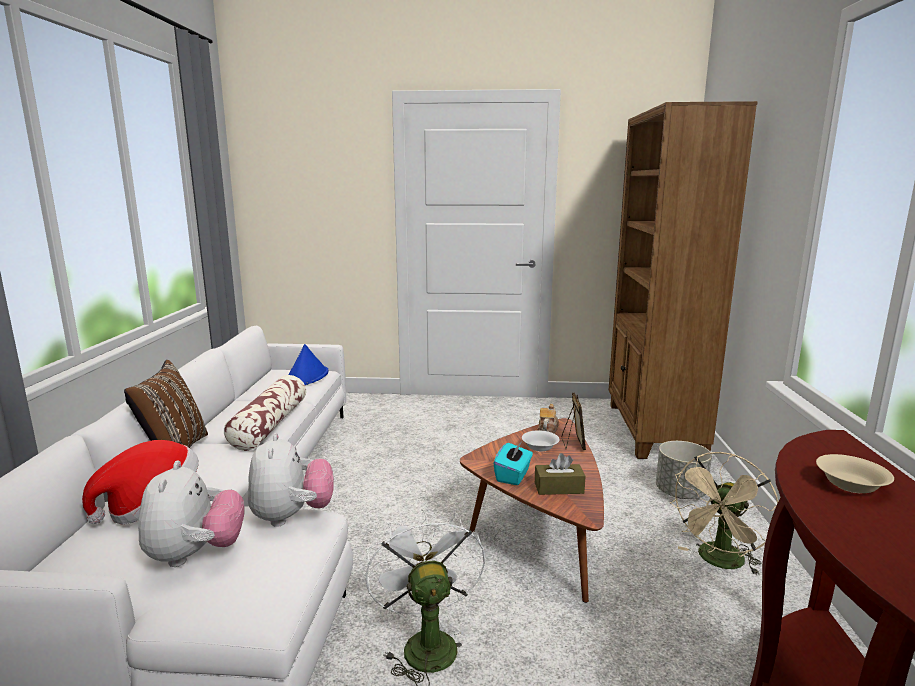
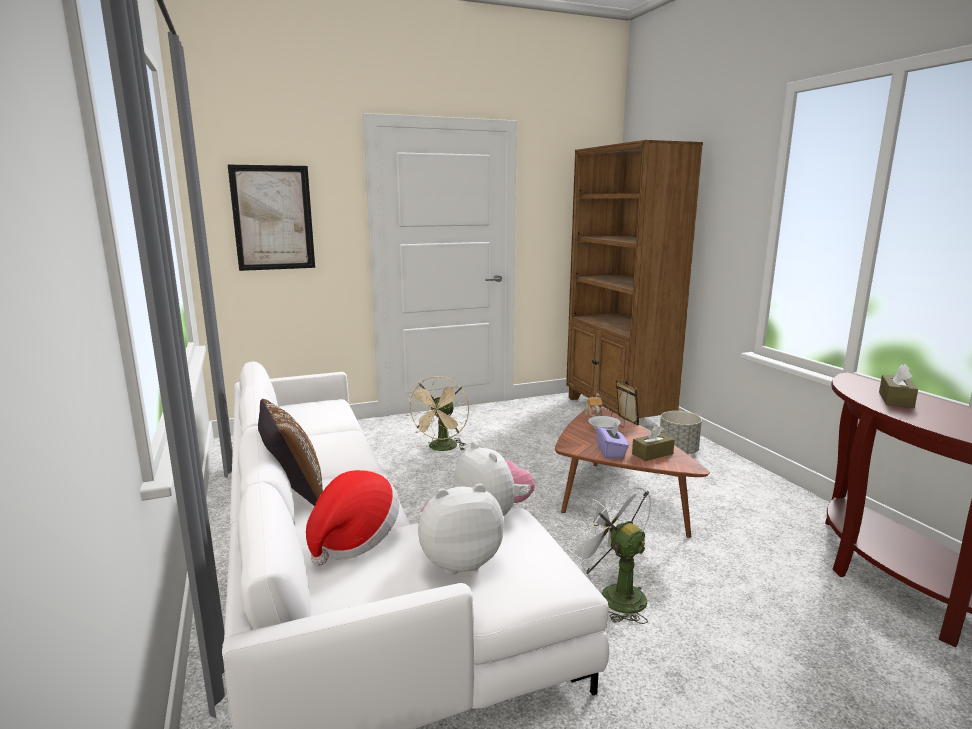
camera: 25 degrees left, 0 degrees up
plush toy [138,461,245,567] -> plush toy turned 75 degrees counterclockwise [418,484,504,575]
pillow [224,375,306,451] -> none
blue hat [288,344,328,385] -> none
turquoise tissue box [493,441,533,485] -> purple tissue box [596,422,629,459]
beige fan [669,452,778,576] -> beige fan moved to [406,376,469,451]
beige bowl [816,454,894,493] -> brown tissue box [879,364,918,408]
none -> picture [228,165,315,271]

